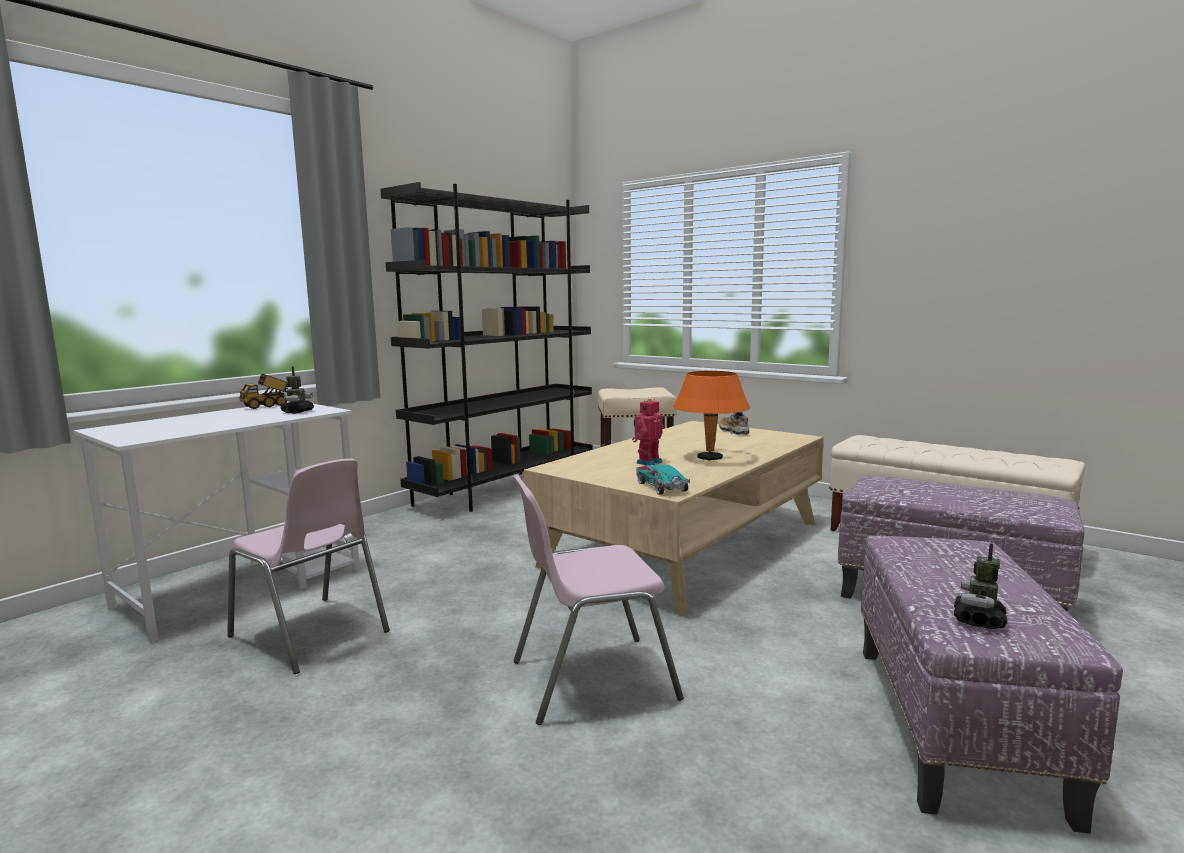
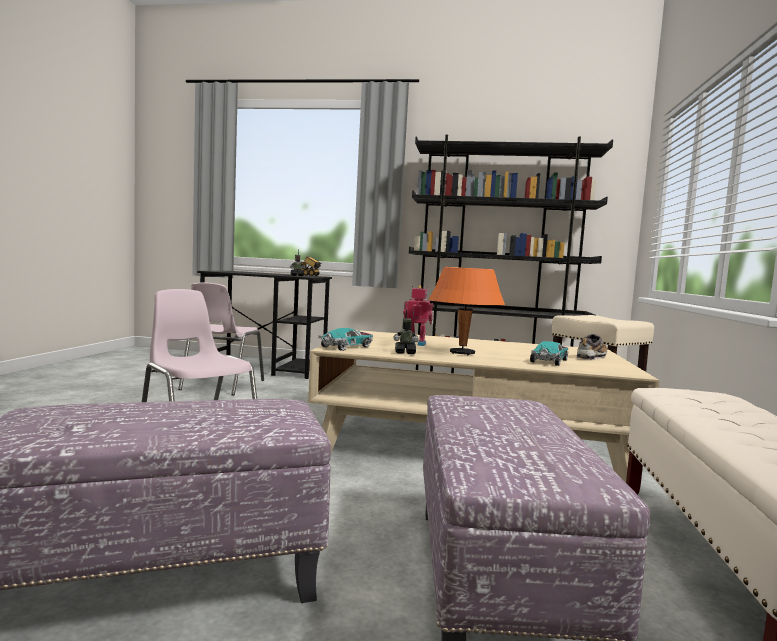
camera: 60 degrees right, 5 degrees down
white desk [74,402,360,643] -> black desk [197,271,332,379]
toy robot [954,544,1007,629] -> toy robot moved to [393,309,419,354]
none -> toy car [530,341,568,366]

